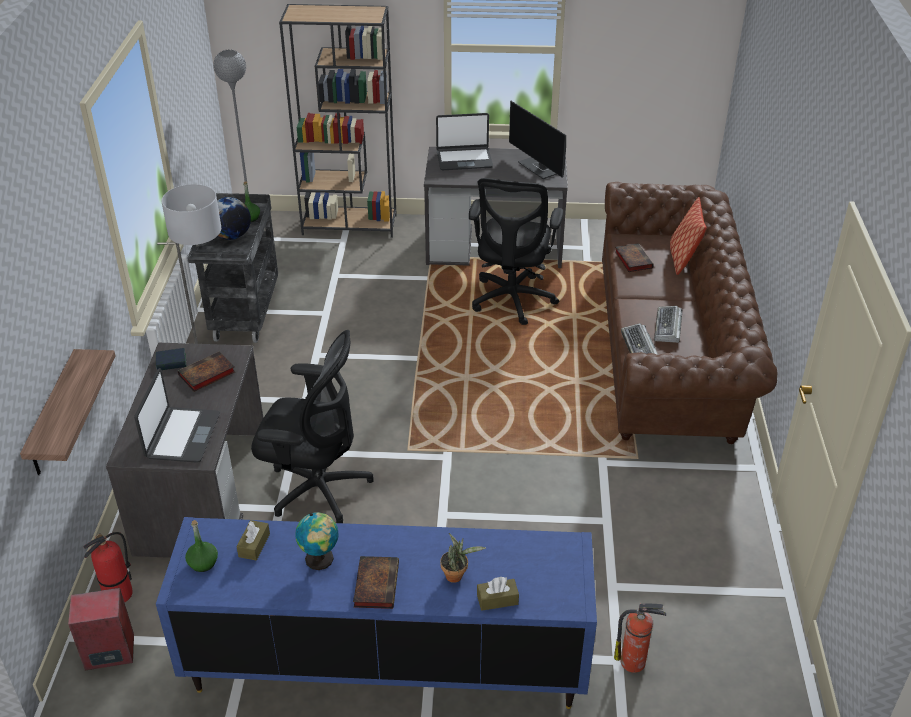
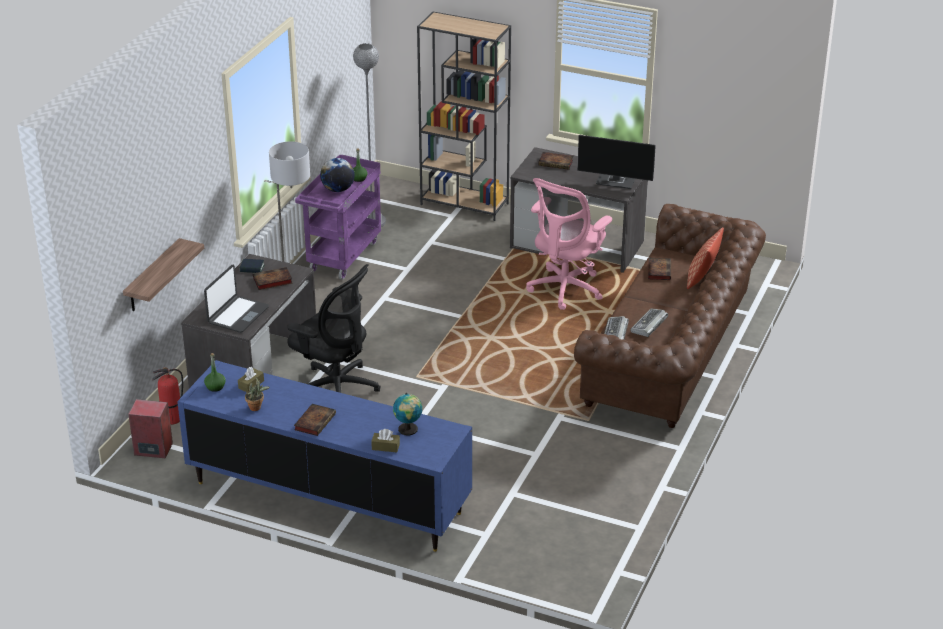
camera: 20 degrees right, 5 degrees down
black cart [187,193,278,343] -> purple cart [295,155,381,280]
globe [295,512,339,570] -> globe moved to [393,393,422,435]
laptop [436,113,493,170] -> book [538,152,573,170]
potted plant [440,533,486,583] -> potted plant moved to [245,377,270,411]
black office chair [469,178,563,325] -> pink office chair [526,178,612,310]
monitor [509,101,566,179] -> monitor turned 60 degrees counterclockwise [577,135,656,189]
fire extinguisher [614,604,666,673] -> none

